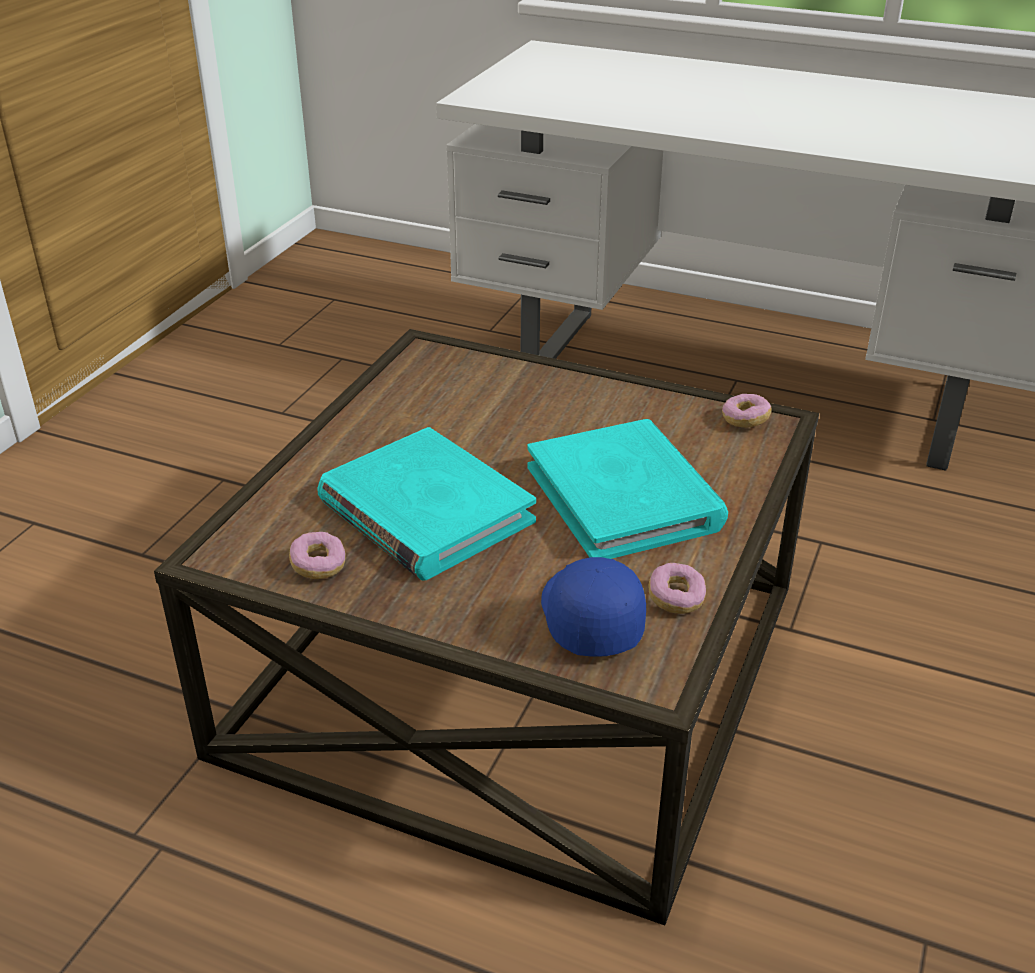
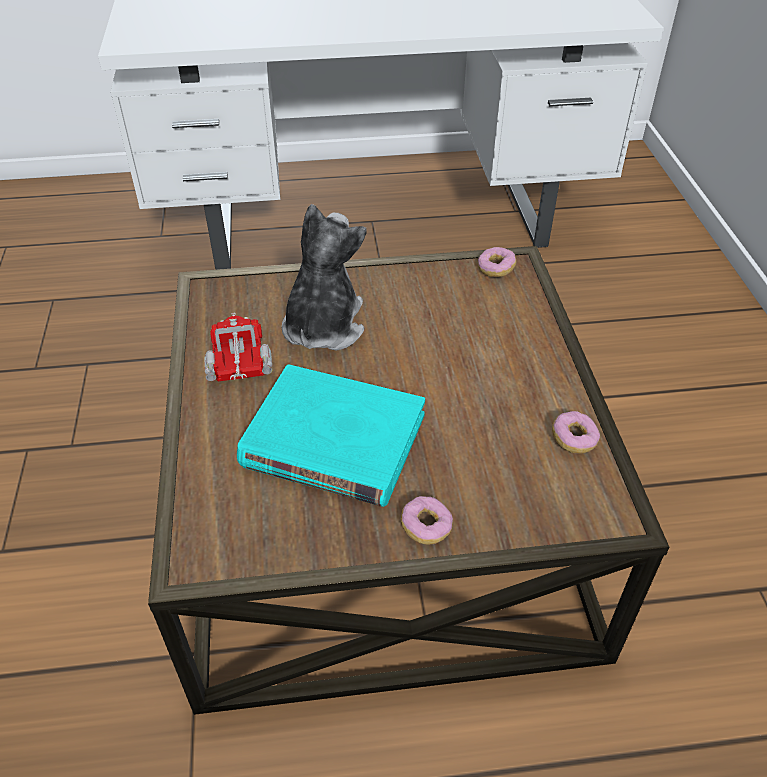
camera: 30 degrees left, 10 degrees up
donut [289,532,346,579] -> donut moved to [400,496,453,544]
turquoise book [527,419,728,559] -> none
blue cap [541,557,646,657] -> none
none -> toy truck [204,313,272,382]
none -> plush toy [282,204,367,351]

